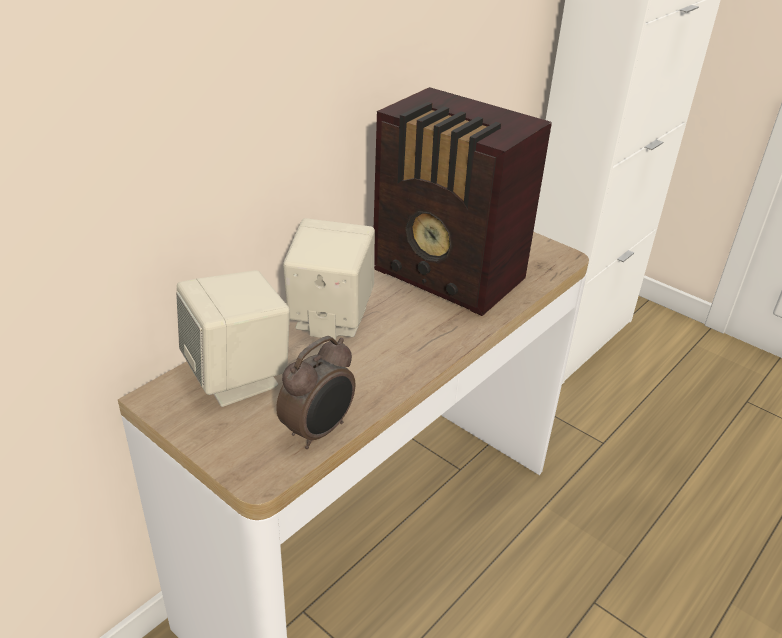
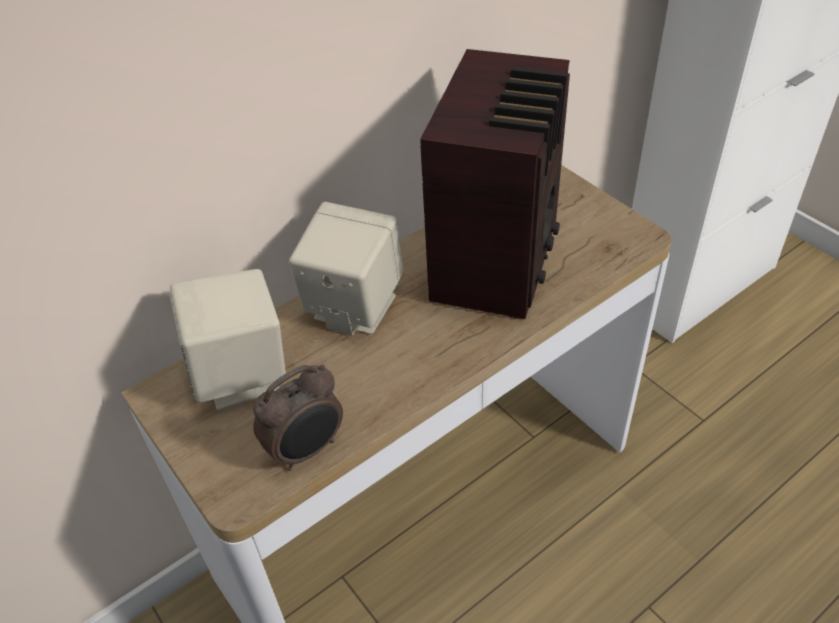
camera: 15 degrees right, 10 degrees up
radio [374,87,552,316] -> radio turned 120 degrees counterclockwise [420,49,570,319]

